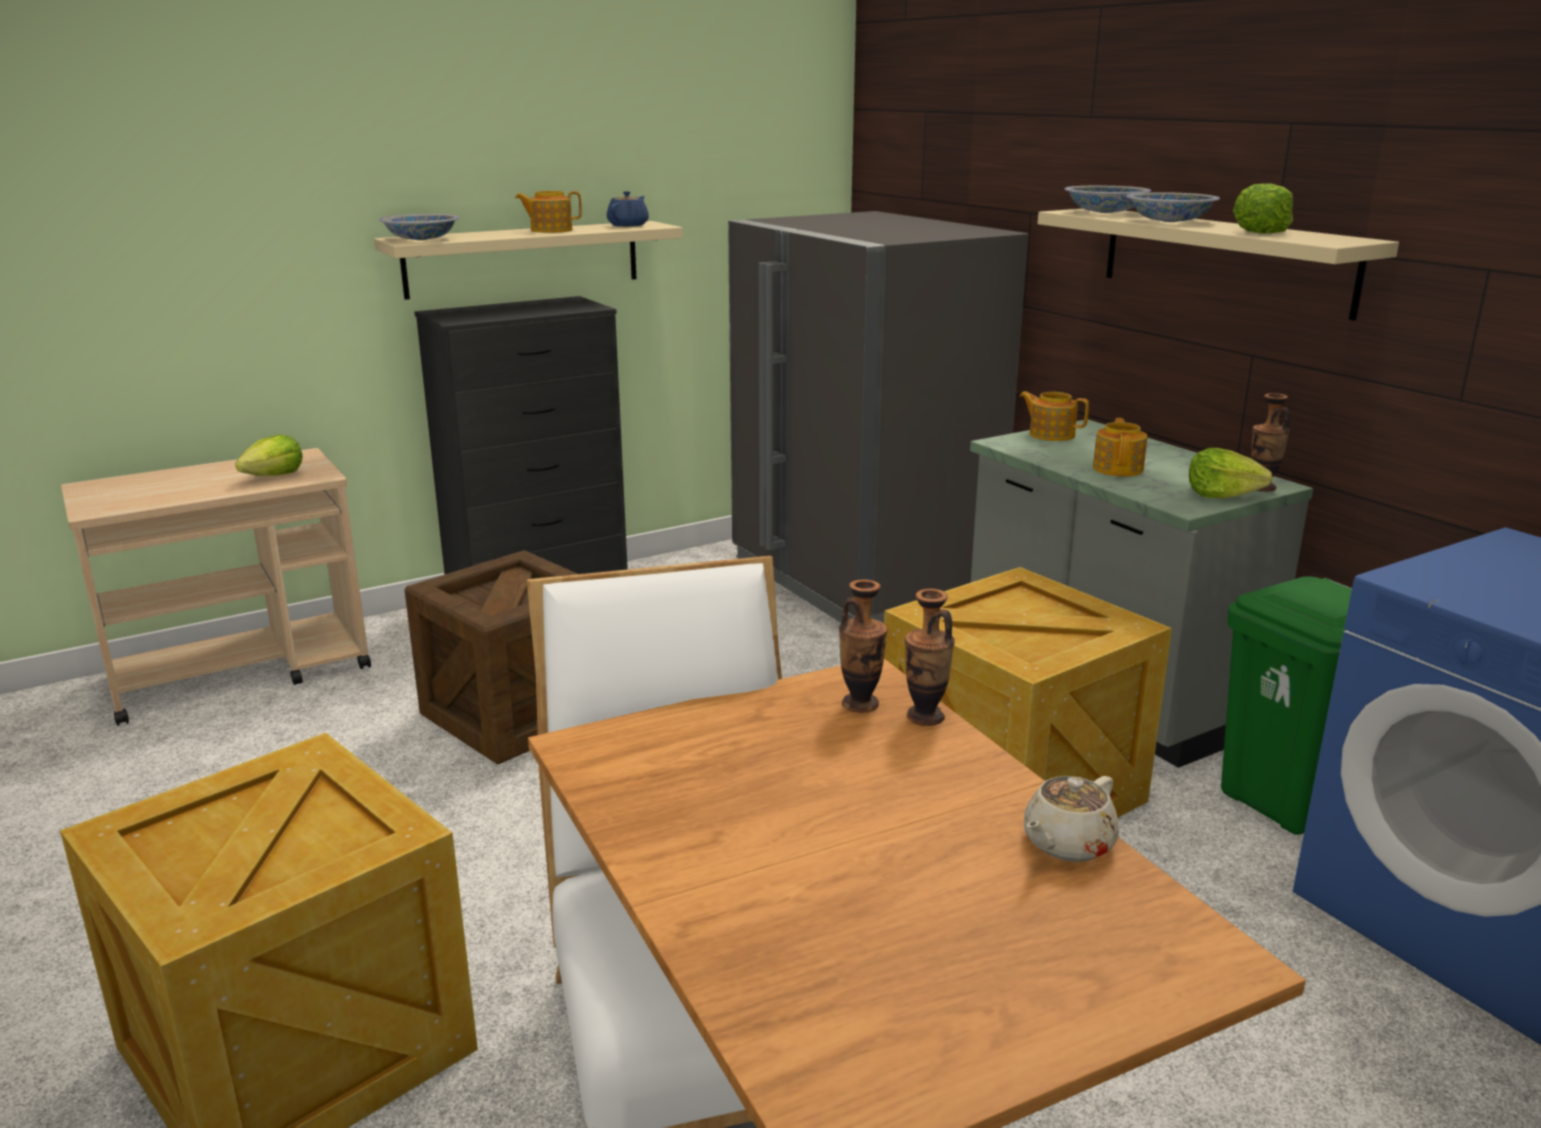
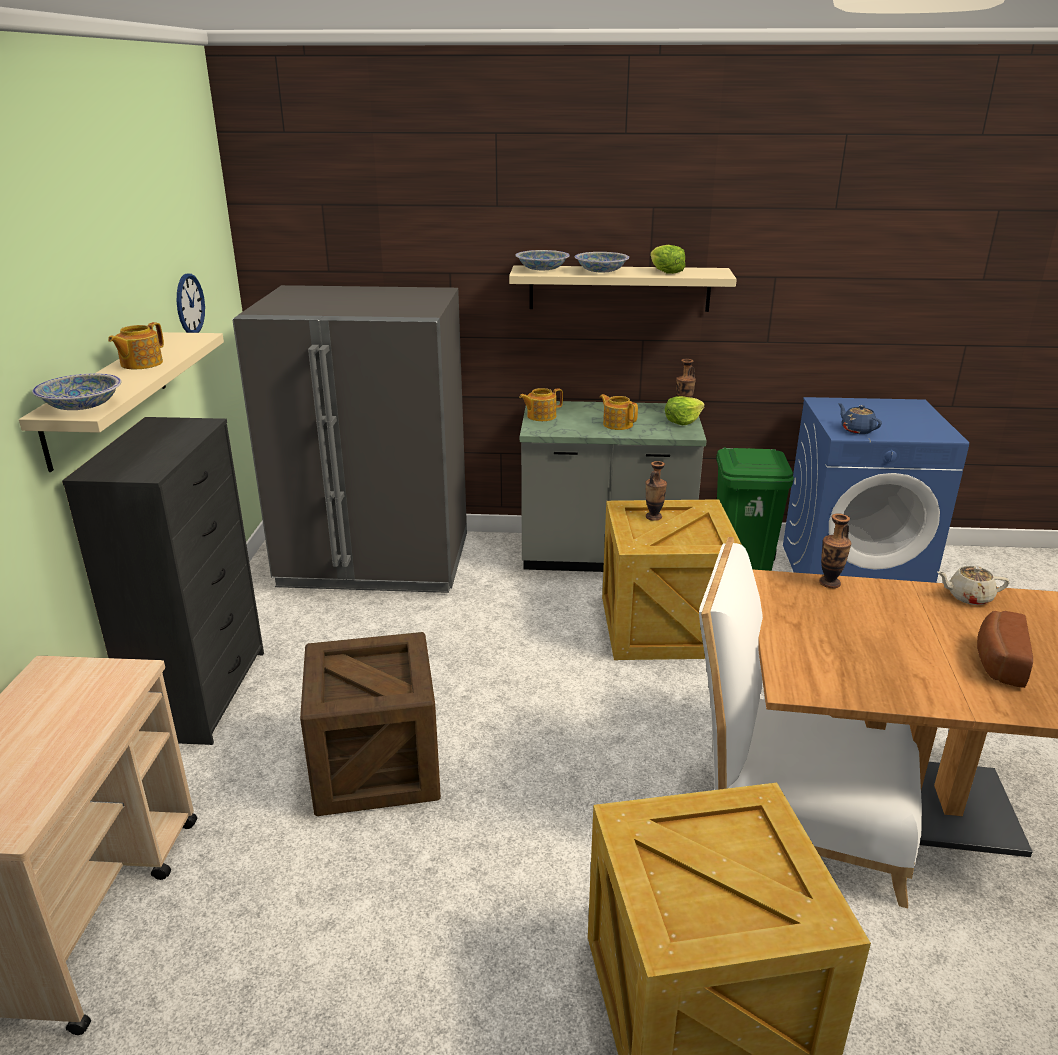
camera: 55 degrees left, 5 degrees up
lettuce [235,434,303,476] -> none
blue teapot [607,191,649,227] -> blue teapot moved to [838,403,882,434]
vase [839,579,888,713] -> vase moved to [646,461,667,521]
beige teapot [1024,776,1119,862] -> beige teapot turned 105 degrees clockwise [937,566,1009,605]
none -> wall clock [177,273,205,333]
none -> bread [977,611,1033,688]

